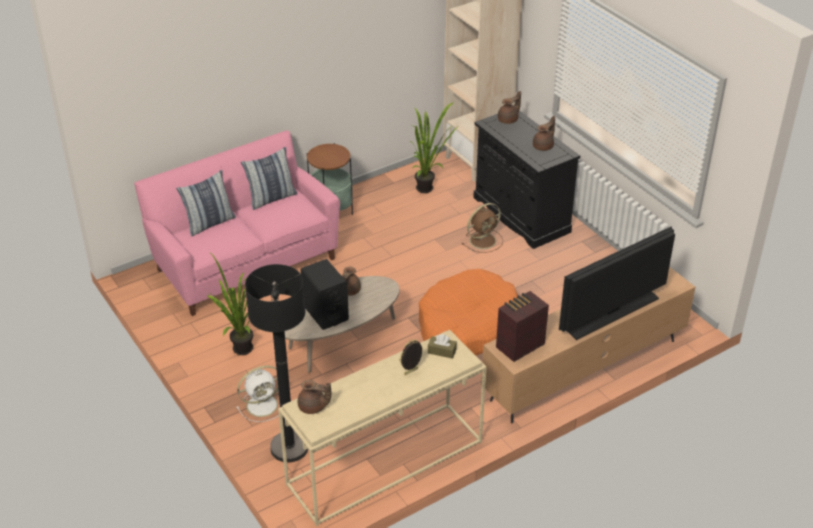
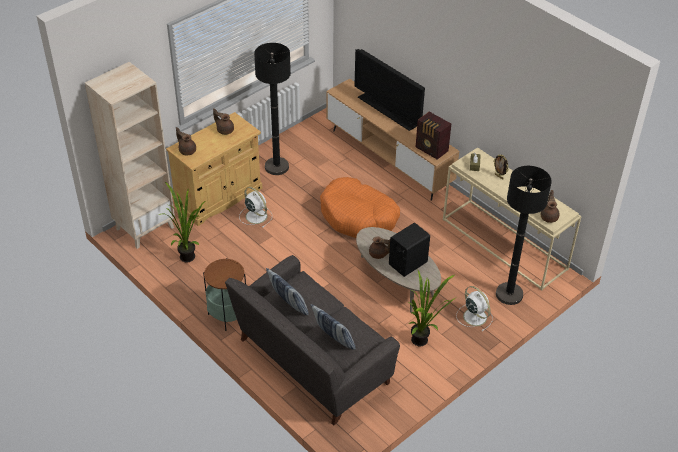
camera: 100 degrees left, 5 degrees up
pink sofa [134,130,340,316] -> grey sofa [225,255,400,426]
brown fan [462,203,503,253] -> white fan [239,187,272,228]
black cabinet [473,110,580,249] -> beige cabinet [166,112,263,226]
none -> black floor lamp [254,43,291,175]

